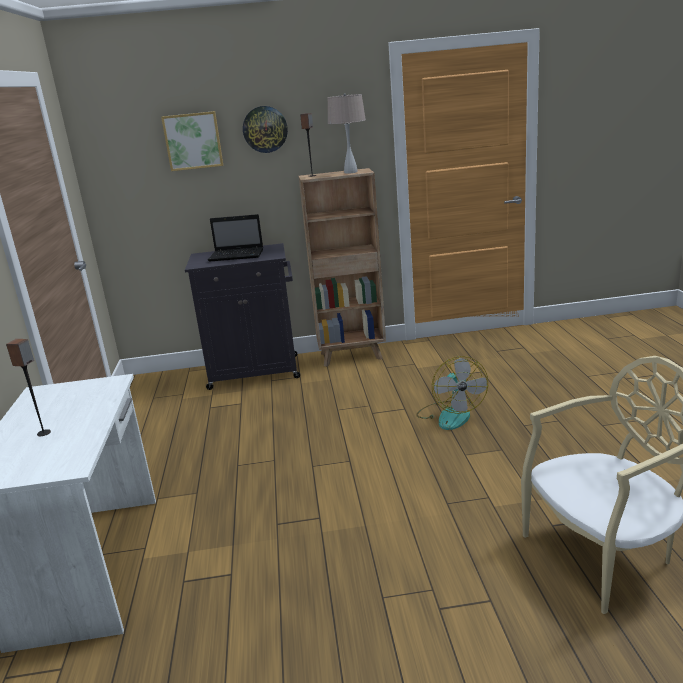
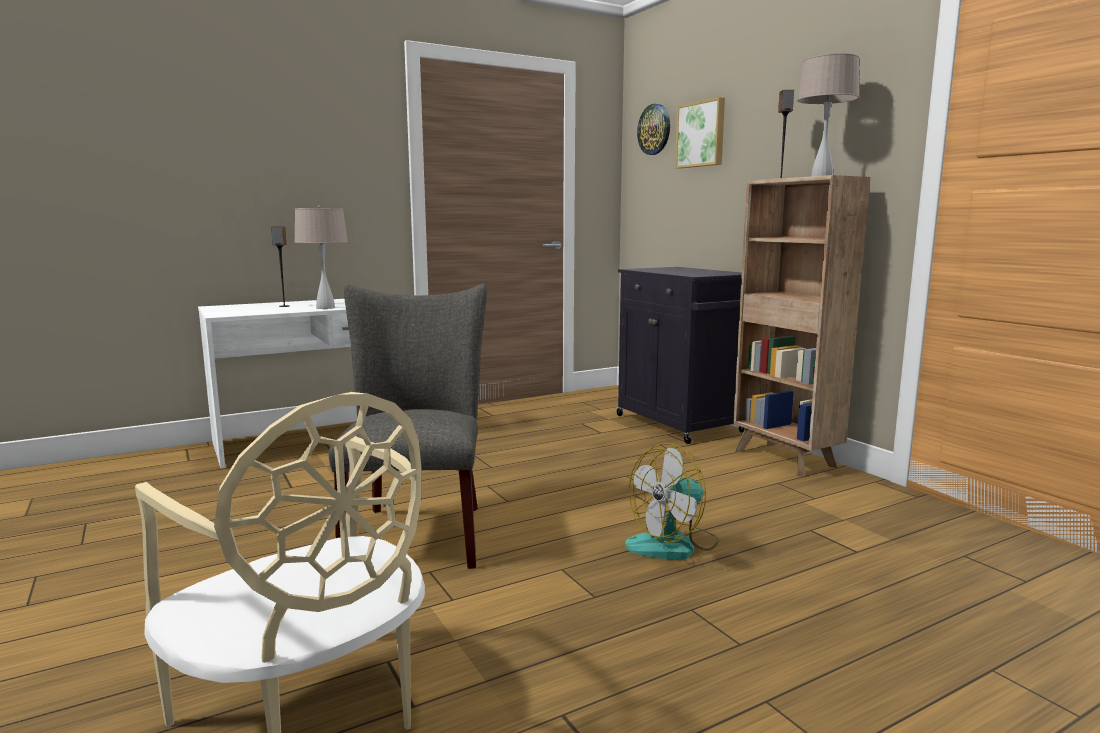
camera: 65 degrees right, 10 degrees down
laptop [208,214,263,262] -> none
wall clock [243,106,288,153] -> wall clock moved to [637,104,670,155]
none -> beige table lamp [295,206,348,309]
none -> grey chair [329,284,487,569]

